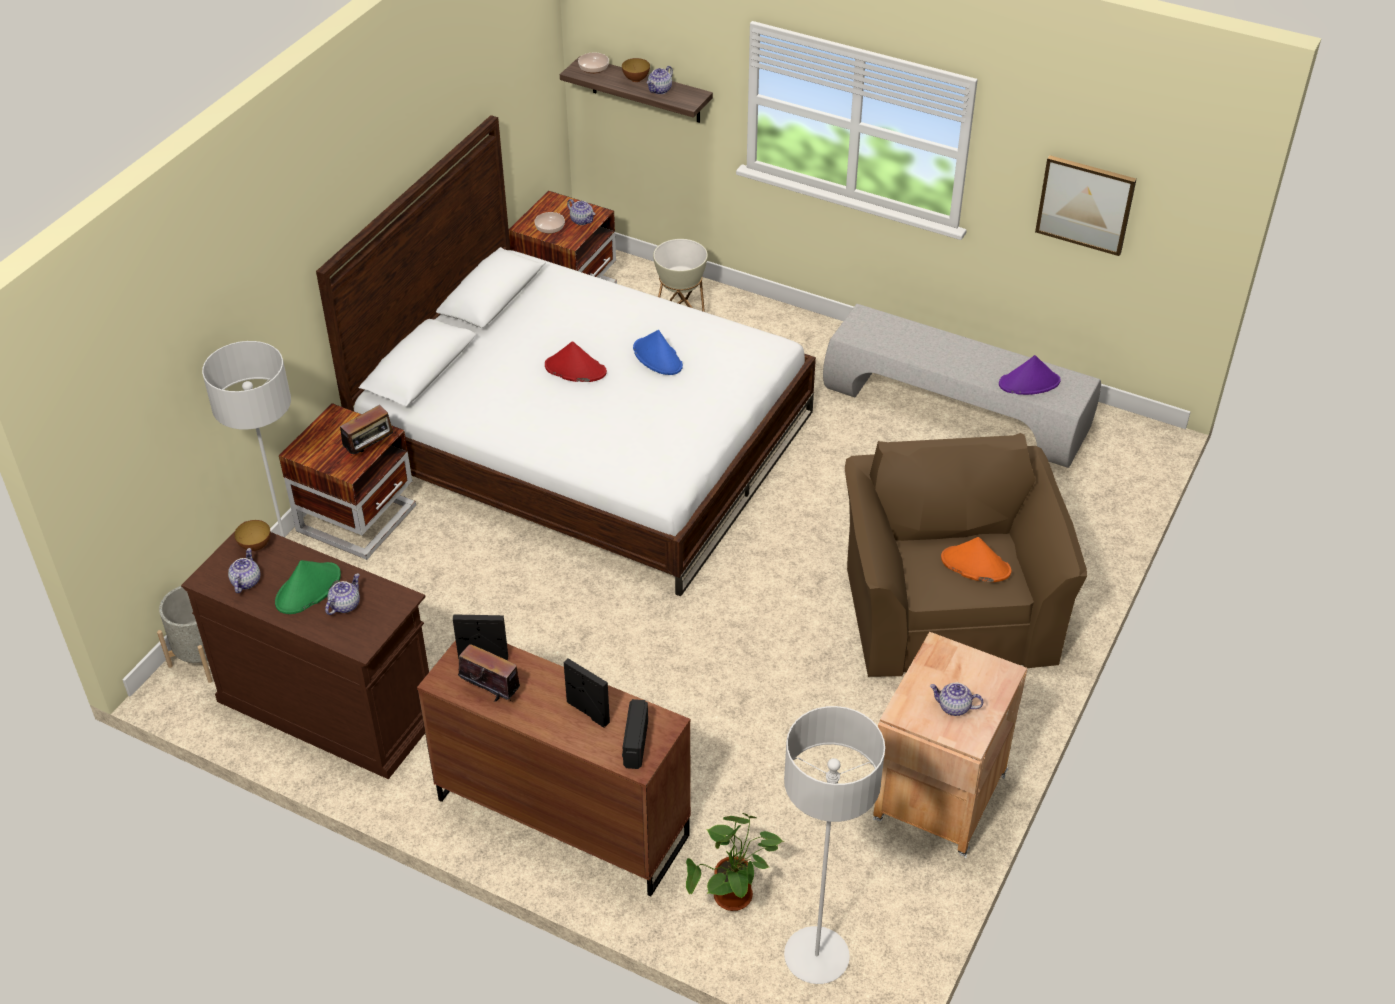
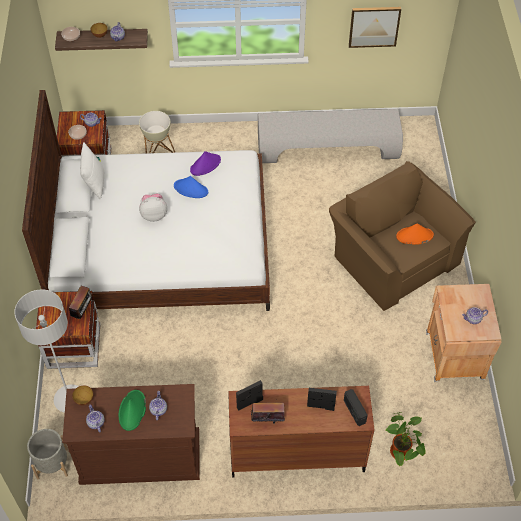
camera: 30 degrees left, 10 degrees up
red hat [545,341,607,382] -> plush toy [139,193,167,222]
grey floor lamp [784,706,885,984] -> none
purple hat [999,355,1061,395] -> purple hat moved to [190,151,221,176]
none -> white pillow [80,142,104,200]

